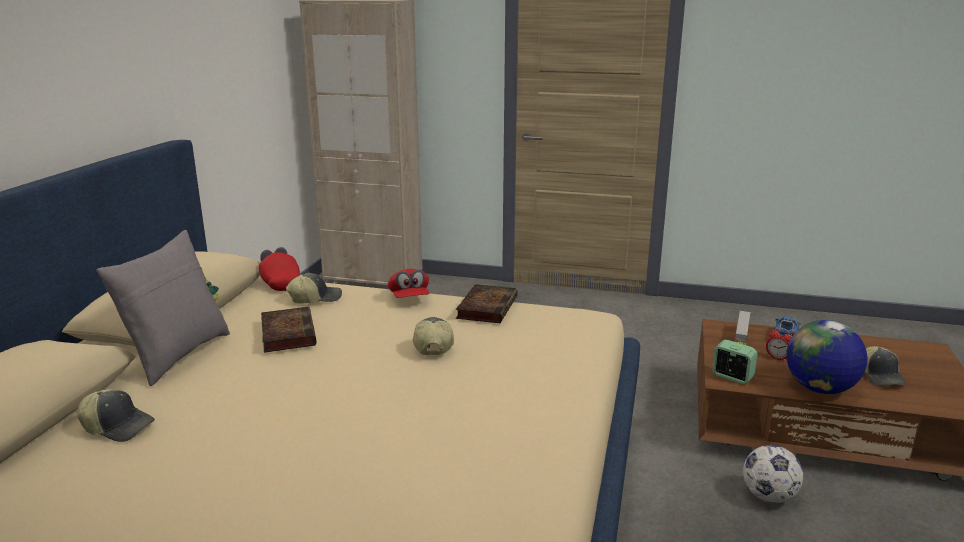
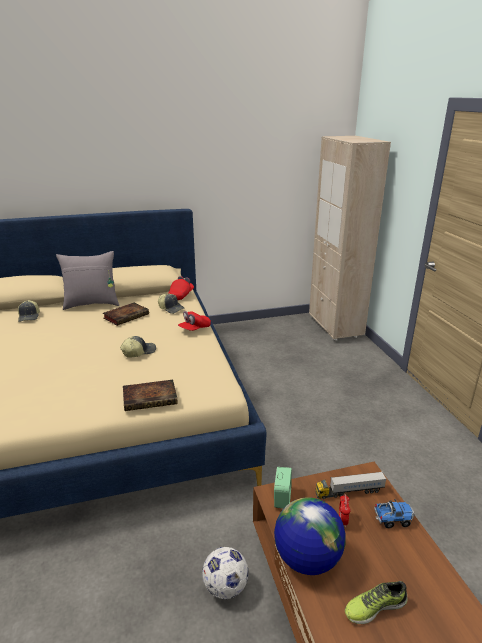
camera: 60 degrees right, 5 degrees up
book [456,284,518,323] -> book moved to [123,380,178,411]
cap [865,346,906,386] -> shoe [345,581,408,624]

